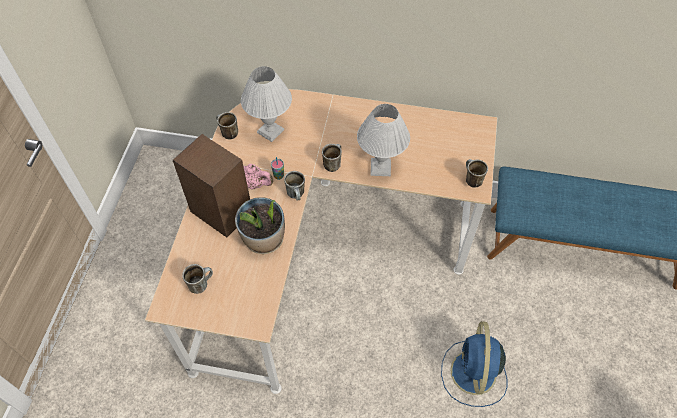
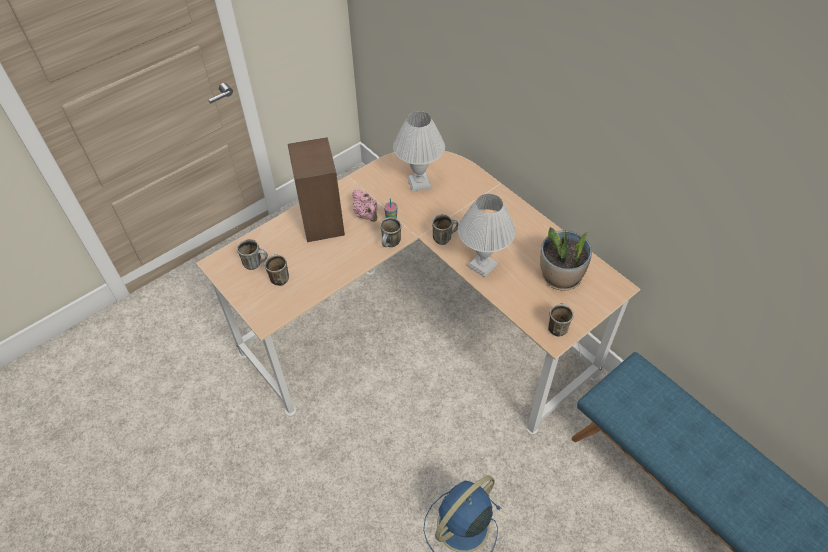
camera: 40 degrees right, 5 degrees down
mug [216,112,238,140] -> mug moved to [264,254,289,286]
potted plant [235,197,285,254] -> potted plant moved to [540,227,592,291]

